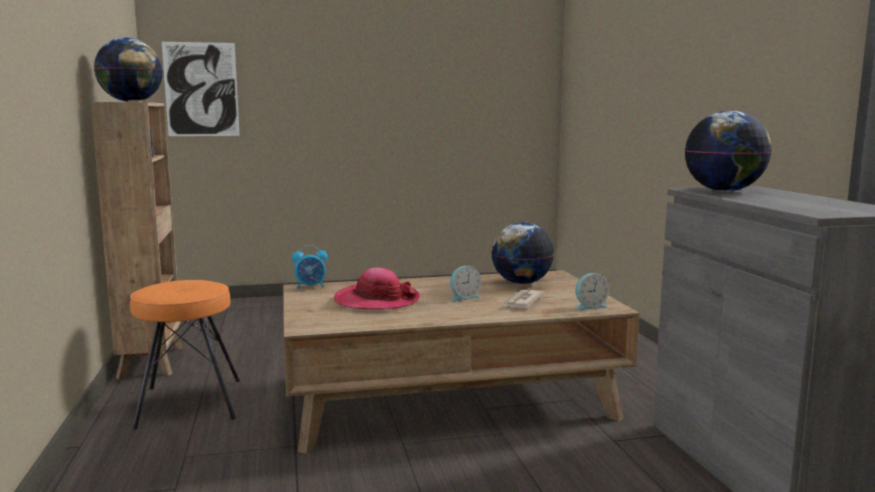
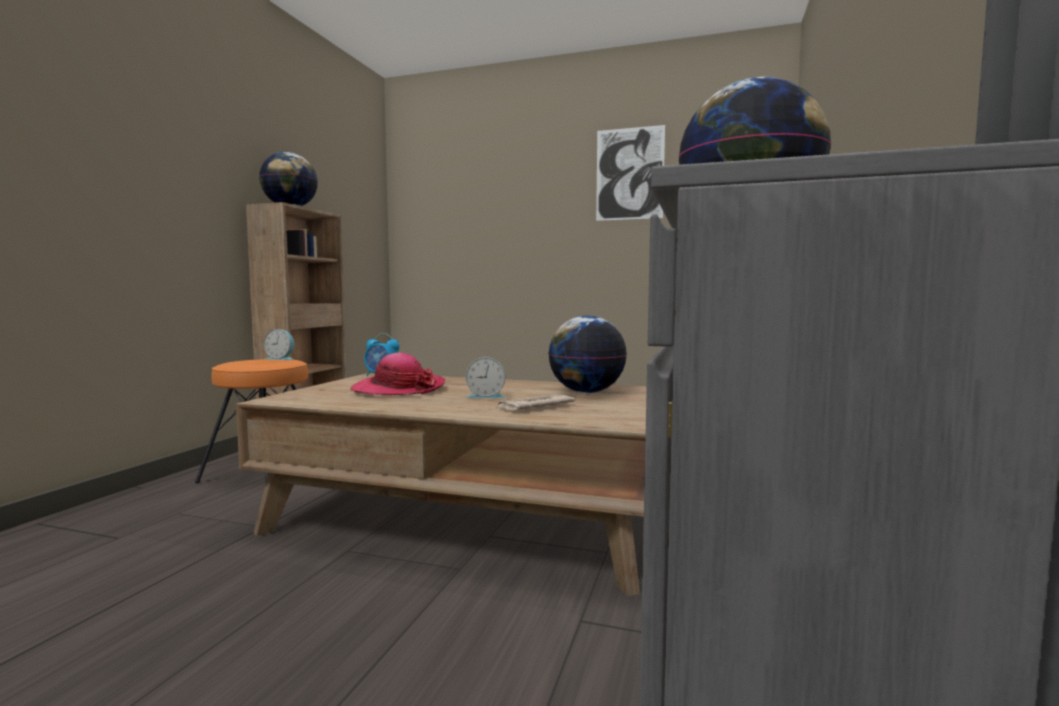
camera: 30 degrees right, 5 degrees down
picture [162,42,240,136] -> picture moved to [596,125,665,221]
alarm clock [575,273,609,310] -> alarm clock moved to [264,329,294,360]

